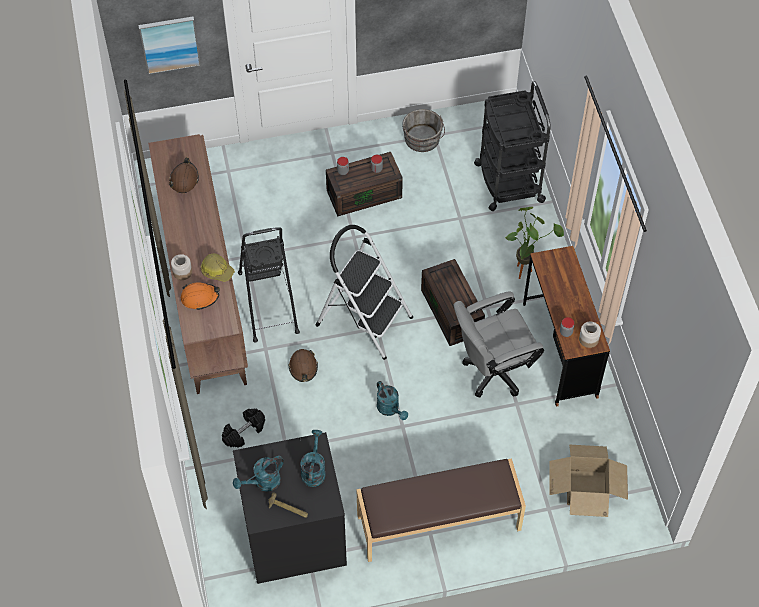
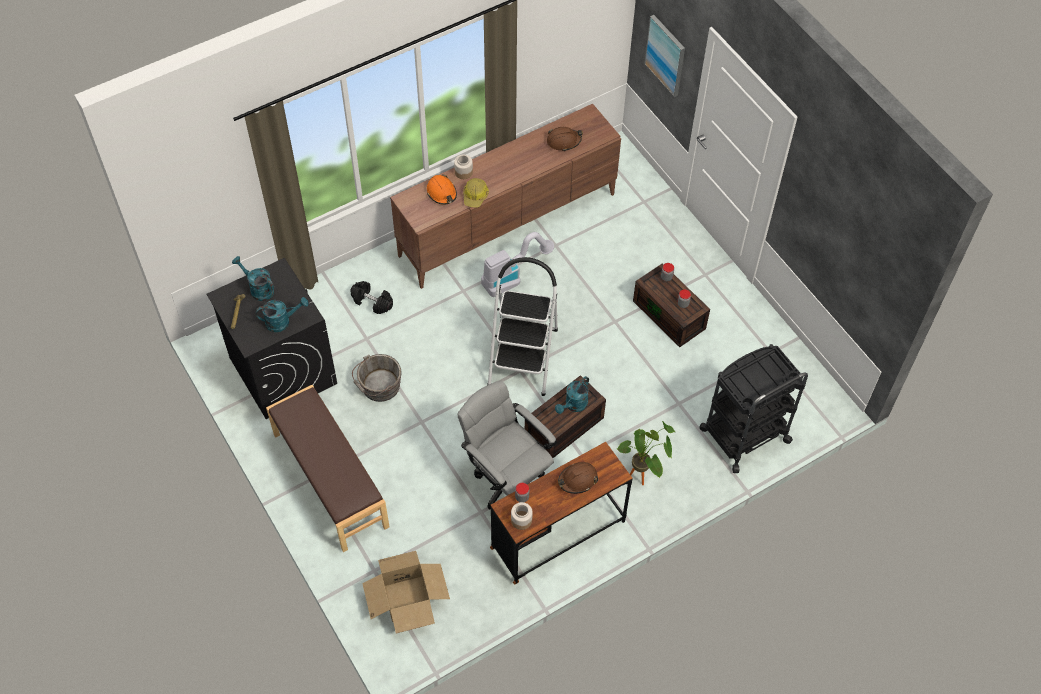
camera: 70 degrees right, 0 degrees up
step ladder [238,227,300,342] -> vacuum cleaner [481,232,554,297]
brown hard hat [289,349,318,382] -> brown hard hat moved to [558,462,598,494]
turquoise watering can [377,381,408,420] -> turquoise watering can moved to [555,376,589,414]
grey bucket [402,109,445,152] -> grey bucket moved to [352,354,402,402]

